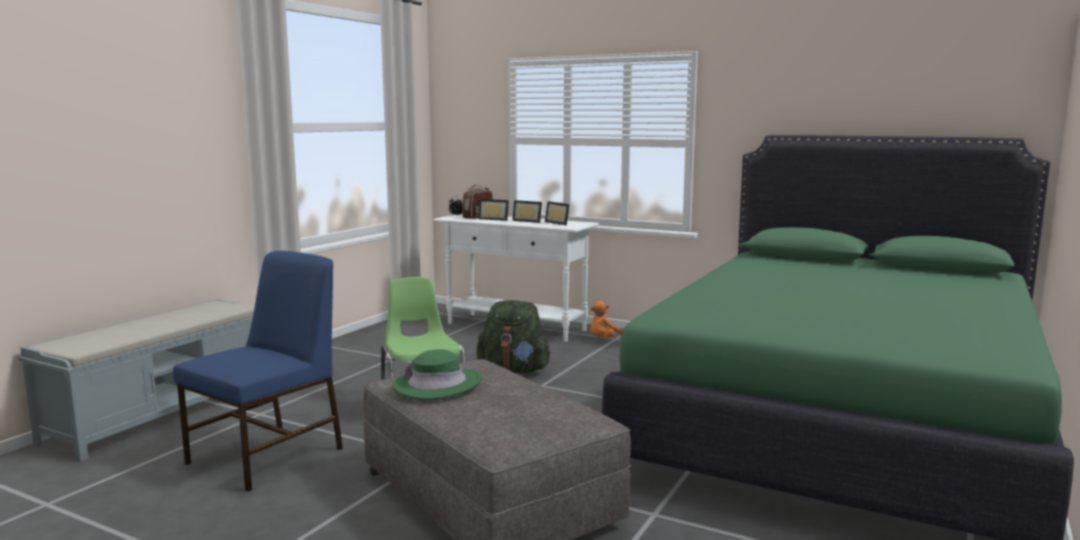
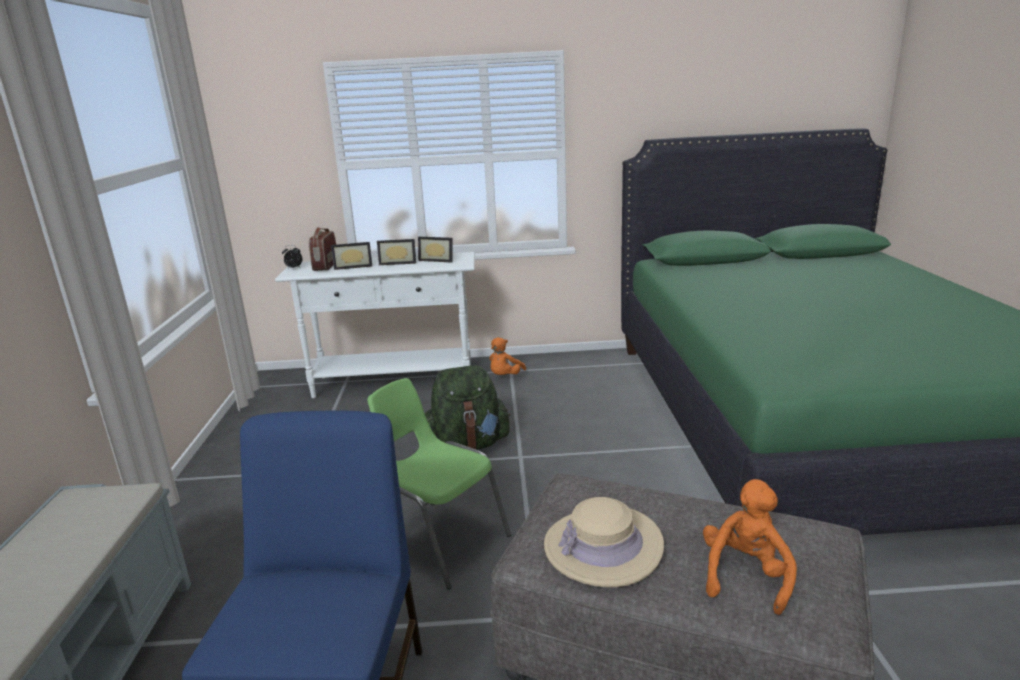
camera: 30 degrees left, 10 degrees up
green hat [392,349,482,401] -> beige hat [544,497,664,587]
none -> orange plush toy [703,479,797,615]

